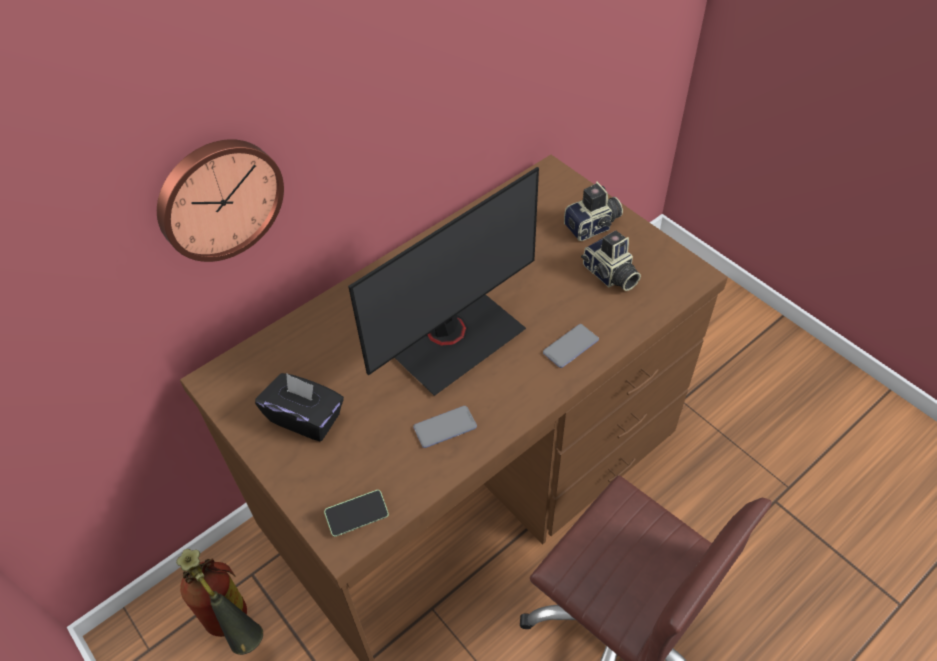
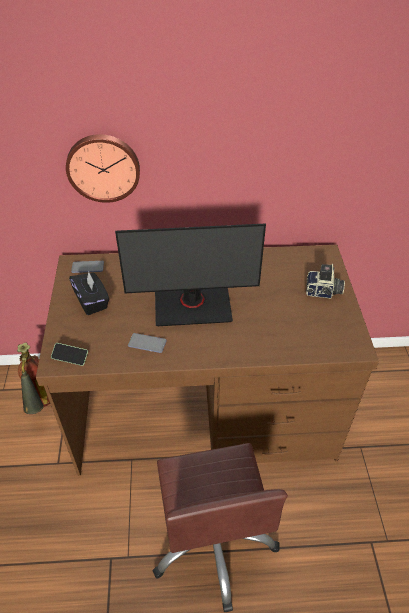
camera: 35 degrees right, 5 degrees down
phone [543,324,599,368] -> phone moved to [71,261,104,273]
camera [581,230,641,291] -> none

